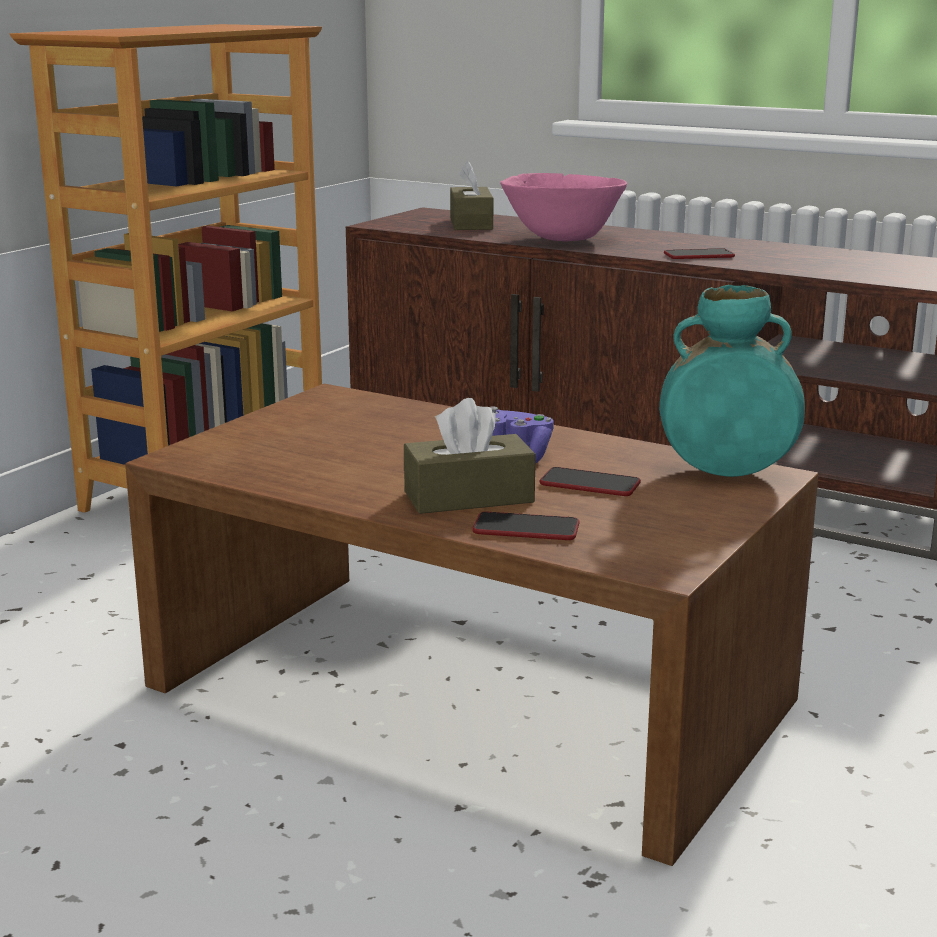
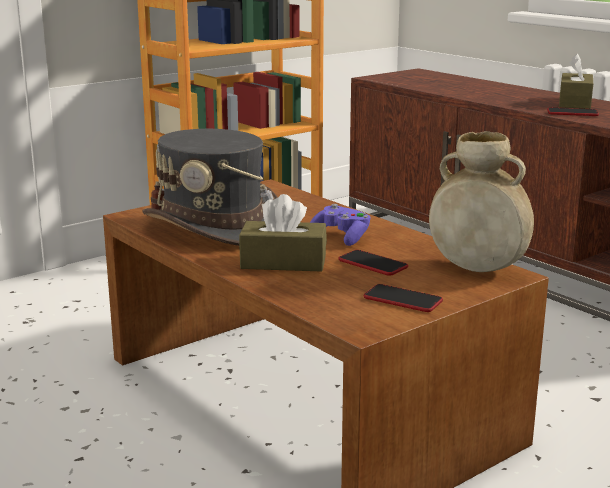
camera: 20 degrees right, 0 degrees up
brown tissue box [450,161,493,230] -> brown tissue box moved to [559,54,593,109]
phone [472,512,580,540] -> phone moved to [364,284,443,312]
pink bowl [500,173,627,241] -> none
turquoise vase [659,285,805,477] -> beige vase [429,131,534,272]
none -> grey hat [142,129,278,246]

